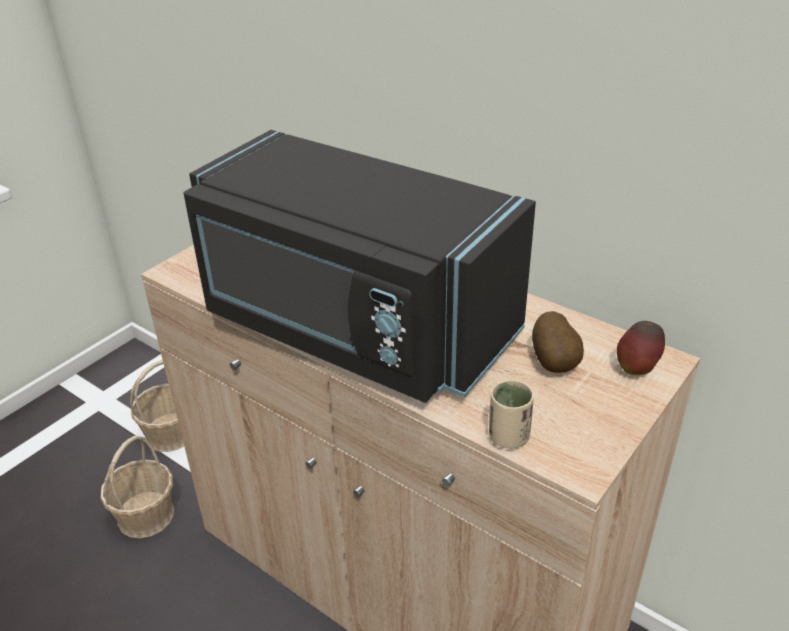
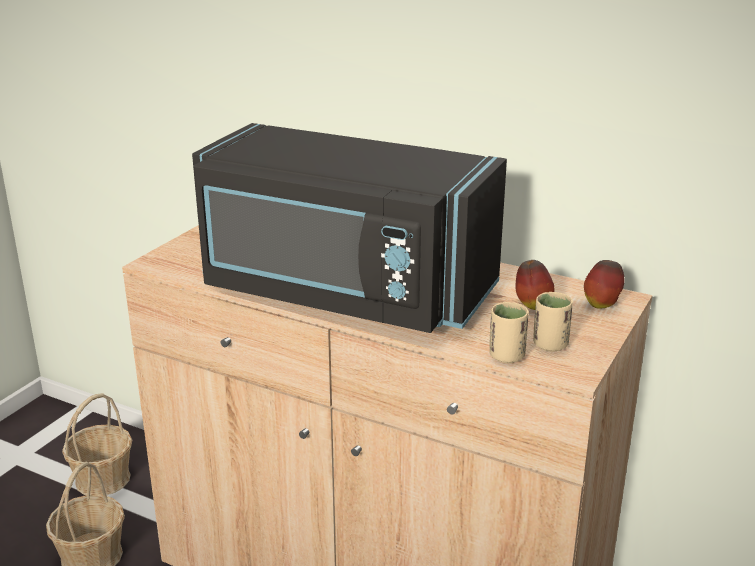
camera: 10 degrees left, 10 degrees down
potato [532,311,584,373] -> apple [515,260,554,310]
none -> beige cup [533,292,573,352]

